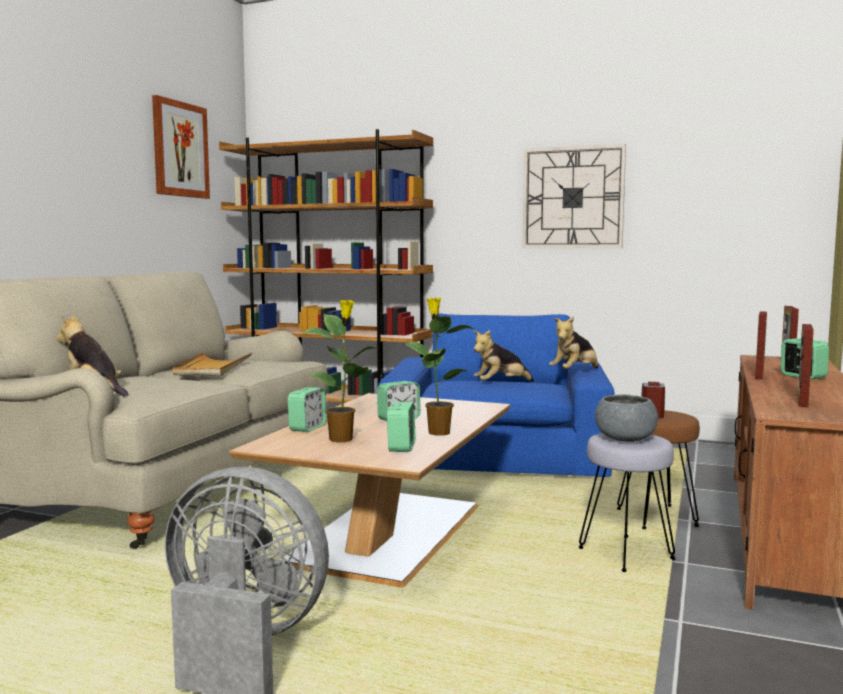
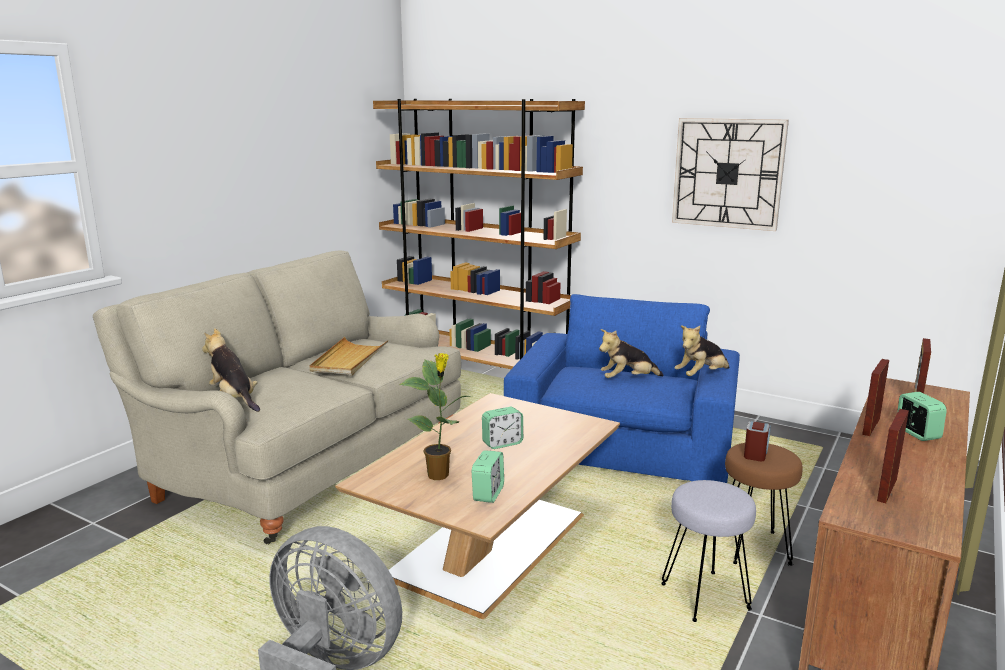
camera: 10 degrees right, 10 degrees up
picture [152,95,210,199] -> none
alarm clock [288,387,326,432] -> none
potted plant [403,298,474,436] -> none
grey bowl [595,394,658,442] -> none

